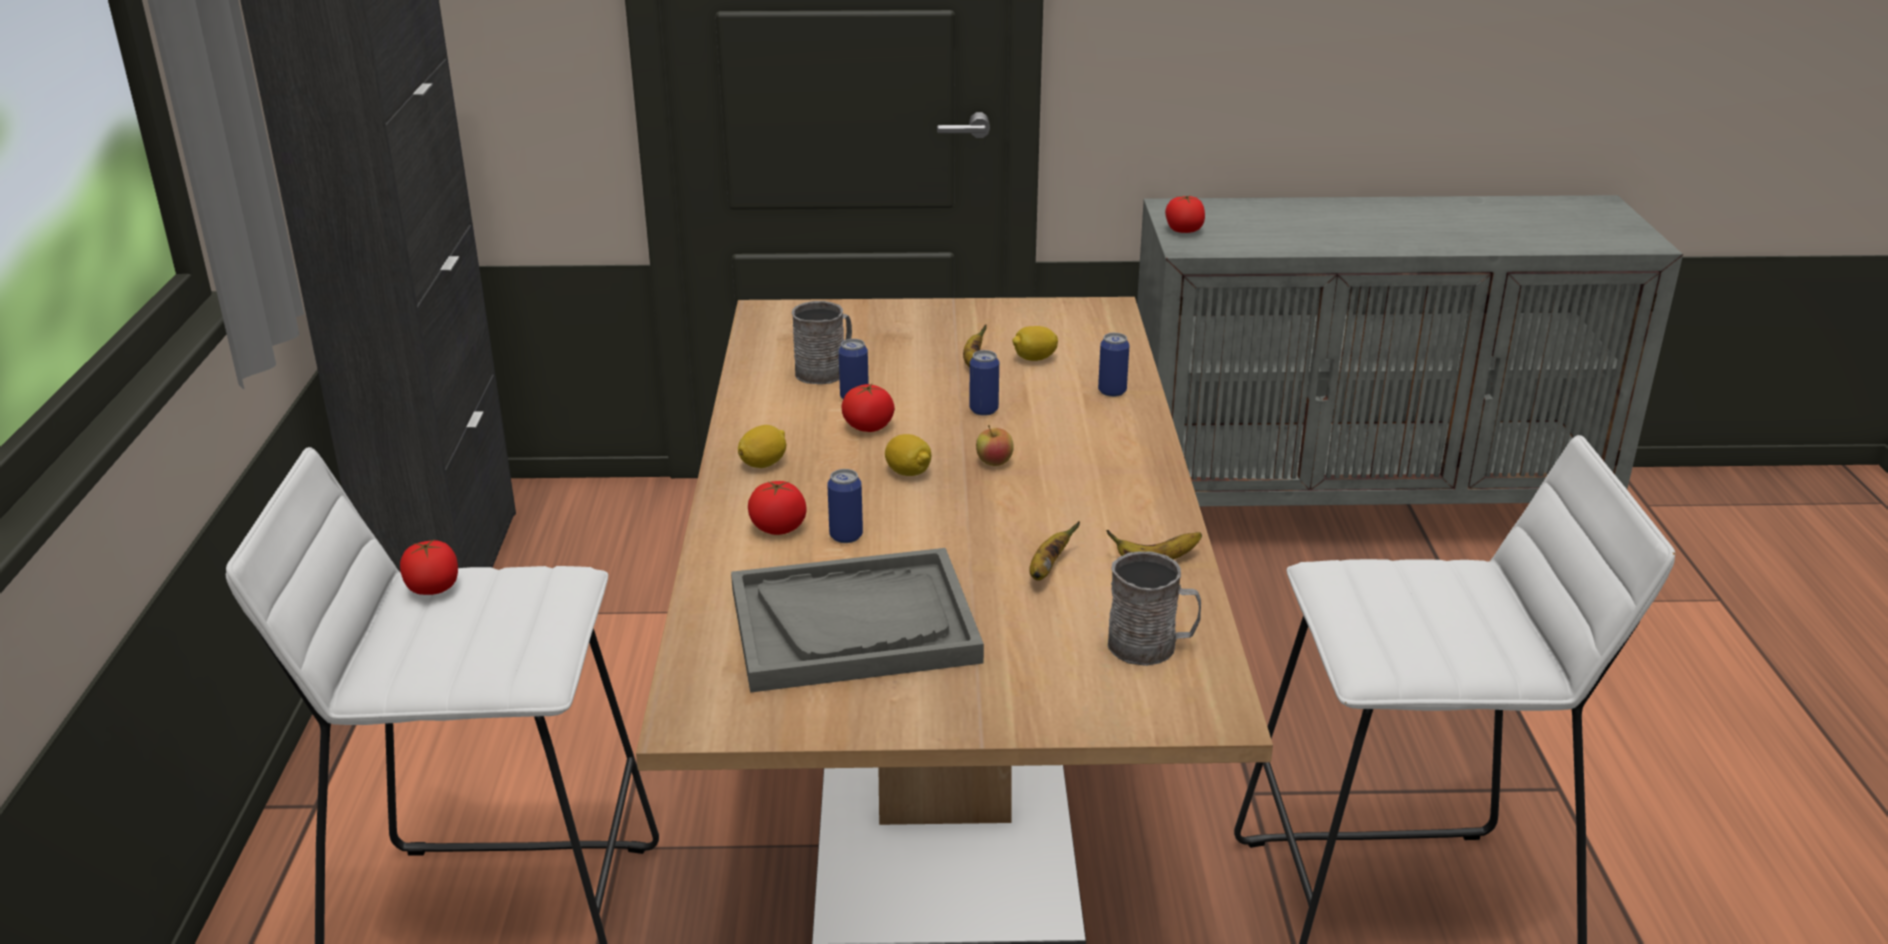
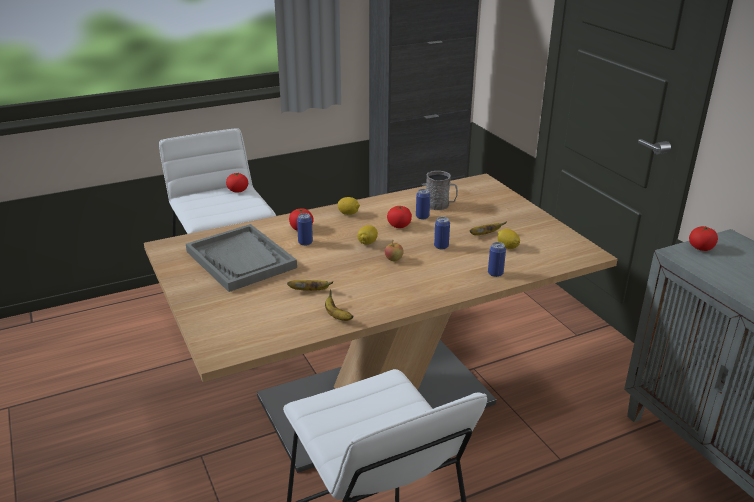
camera: 65 degrees right, 0 degrees up
grey mug [1108,551,1201,666] -> none

